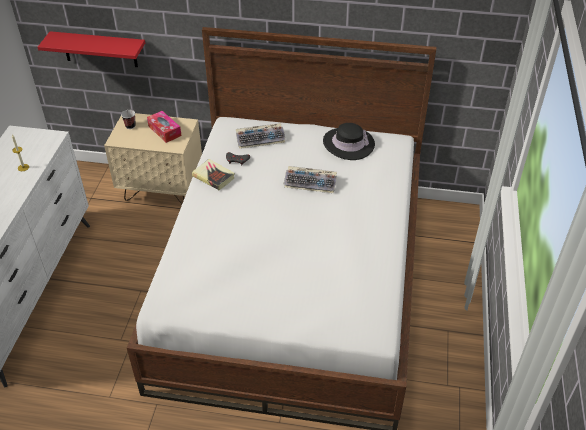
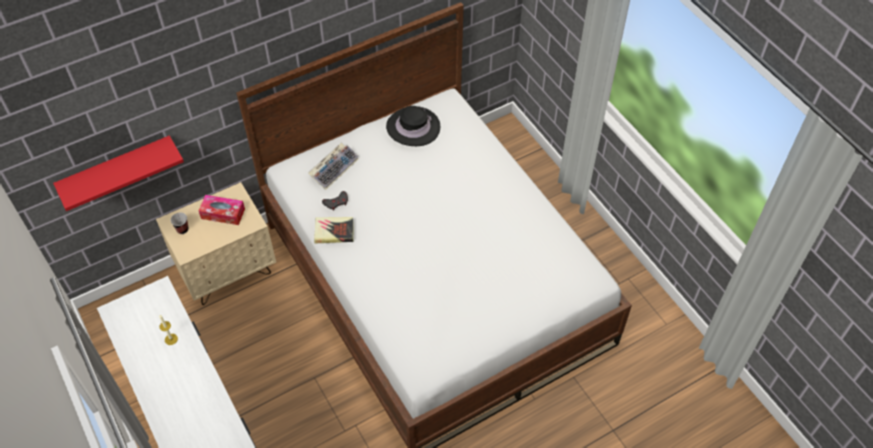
camera: 40 degrees left, 10 degrees up
keyboard [283,166,337,193] -> none

